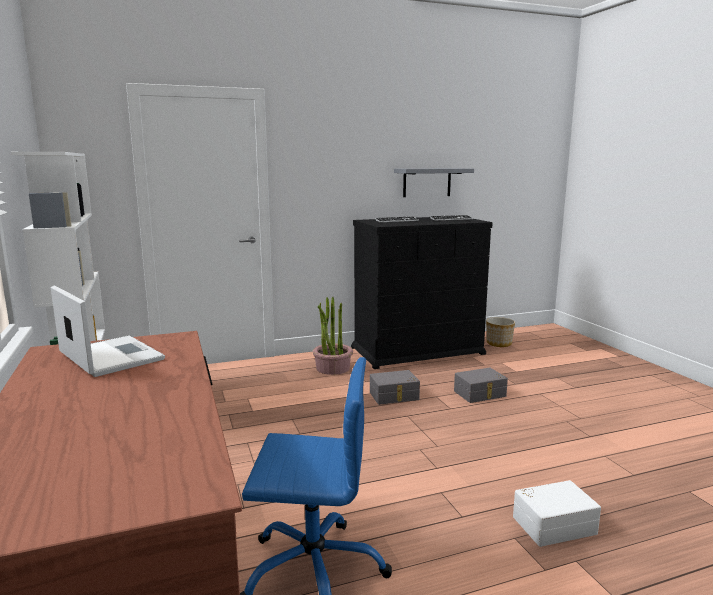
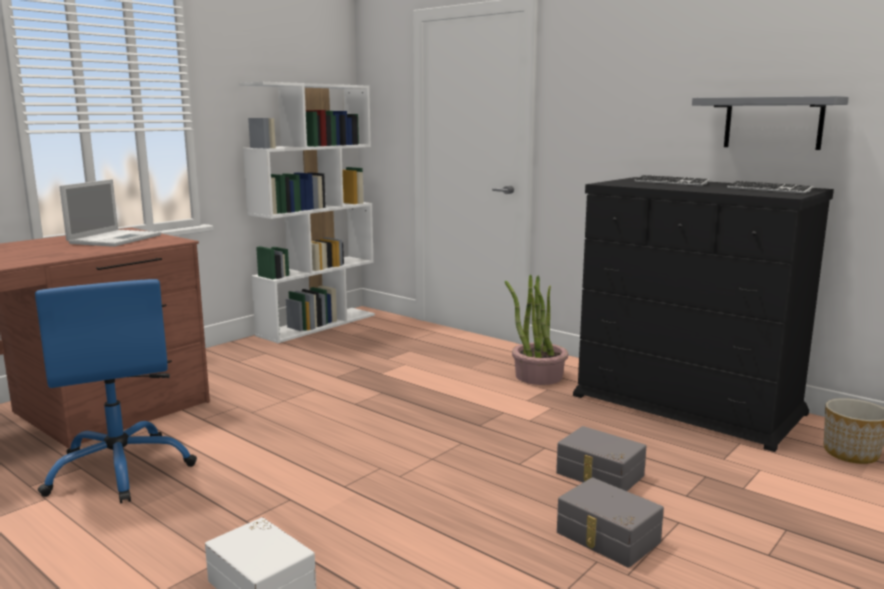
camera: 60 degrees right, 0 degrees up
grey storage box [370,370,420,405] -> grey storage box moved to [557,477,664,568]

